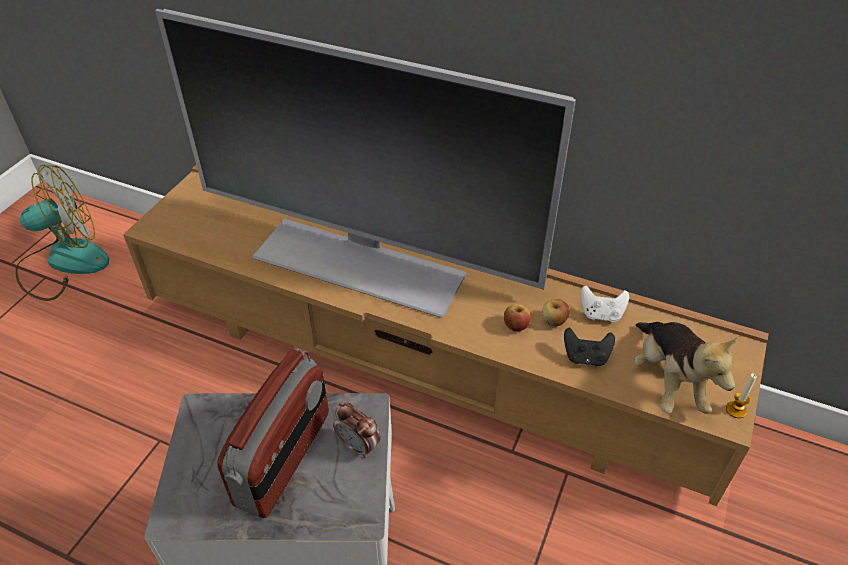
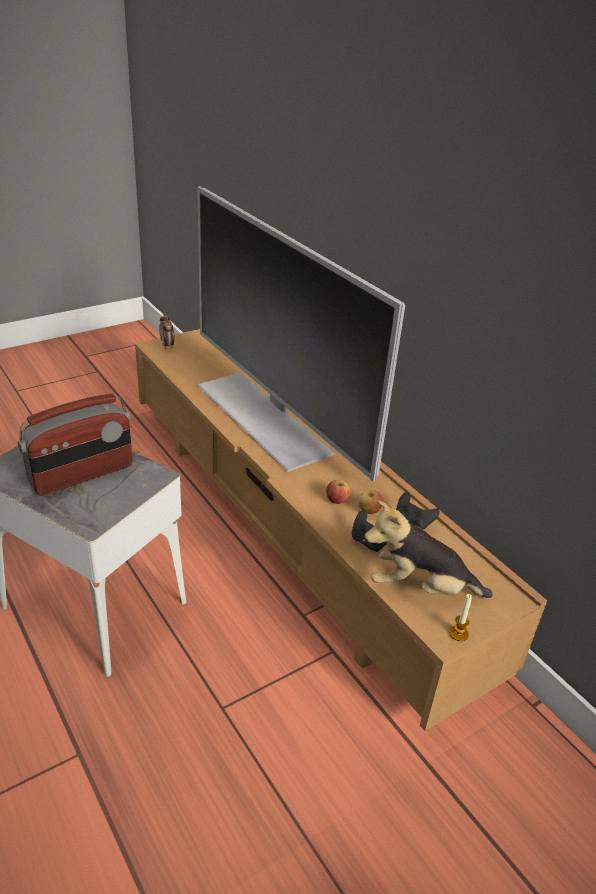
camera: 30 degrees right, 10 degrees down
fan [15,164,109,301] -> none
alarm clock [333,402,381,458] -> alarm clock moved to [159,313,174,349]
white game controller [581,286,629,322] -> black game controller [396,492,440,530]
plush toy [634,322,737,414] -> plush toy turned 75 degrees clockwise [365,501,493,598]

